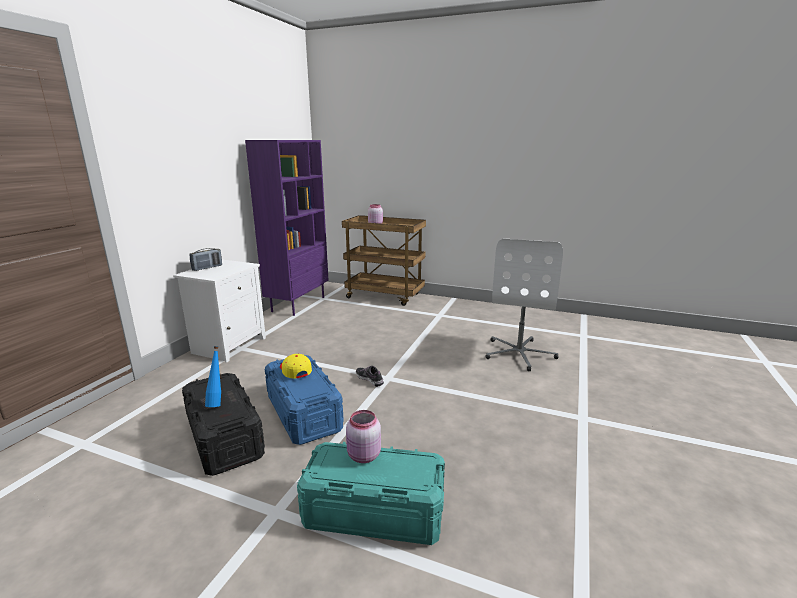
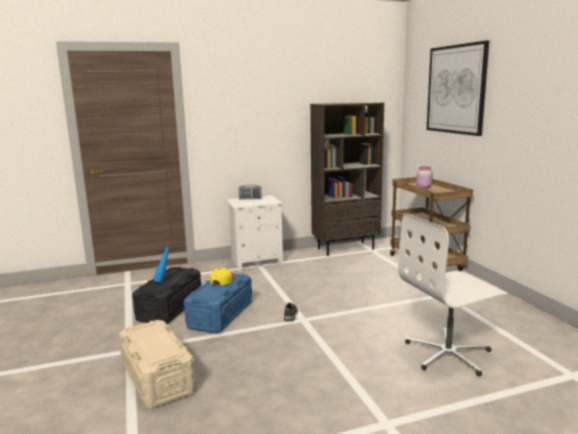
camera: 50 degrees right, 5 degrees down
purple bookcase [245,140,329,316] -> brown bookcase [310,102,384,256]
turquoise storage box [297,442,445,545] -> beige storage box [119,320,196,408]
pink jar [346,410,381,463] -> none
none -> picture [427,40,489,136]

